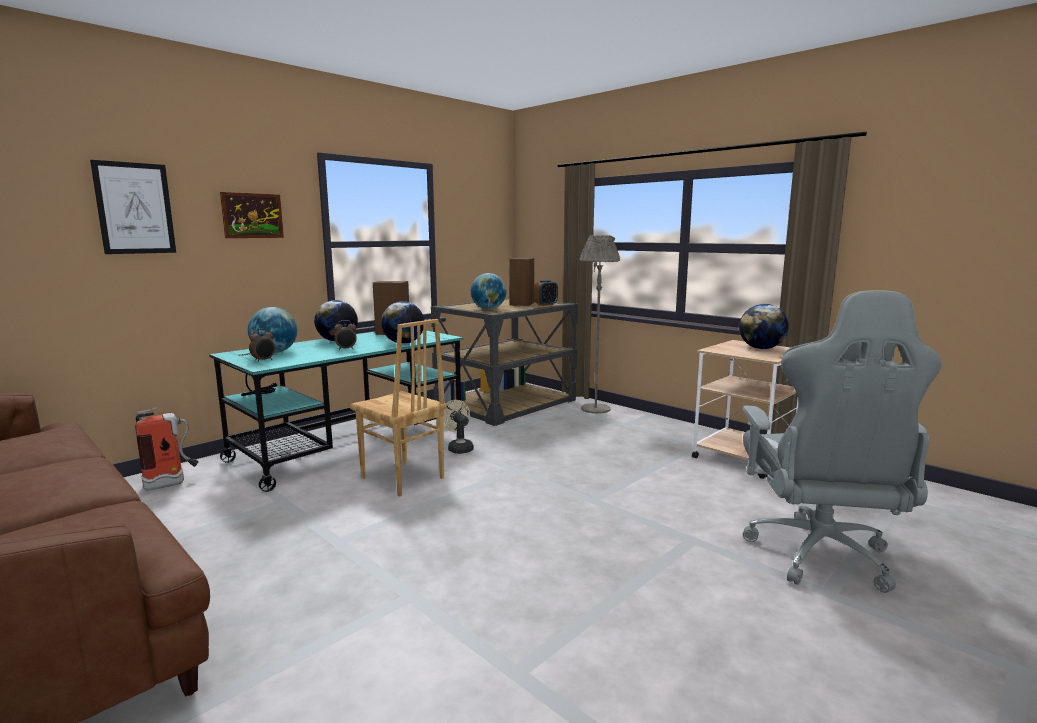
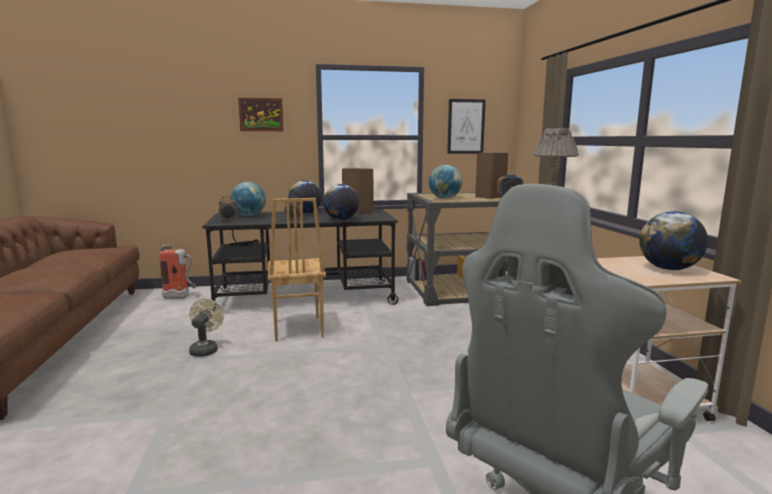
camera: 35 degrees right, 0 degrees up
picture [90,160,176,254] -> picture moved to [447,99,486,154]
turquoise desk [209,330,463,492] -> black desk [202,209,398,311]
beige fan [444,400,474,454] -> beige fan moved to [189,299,224,357]

